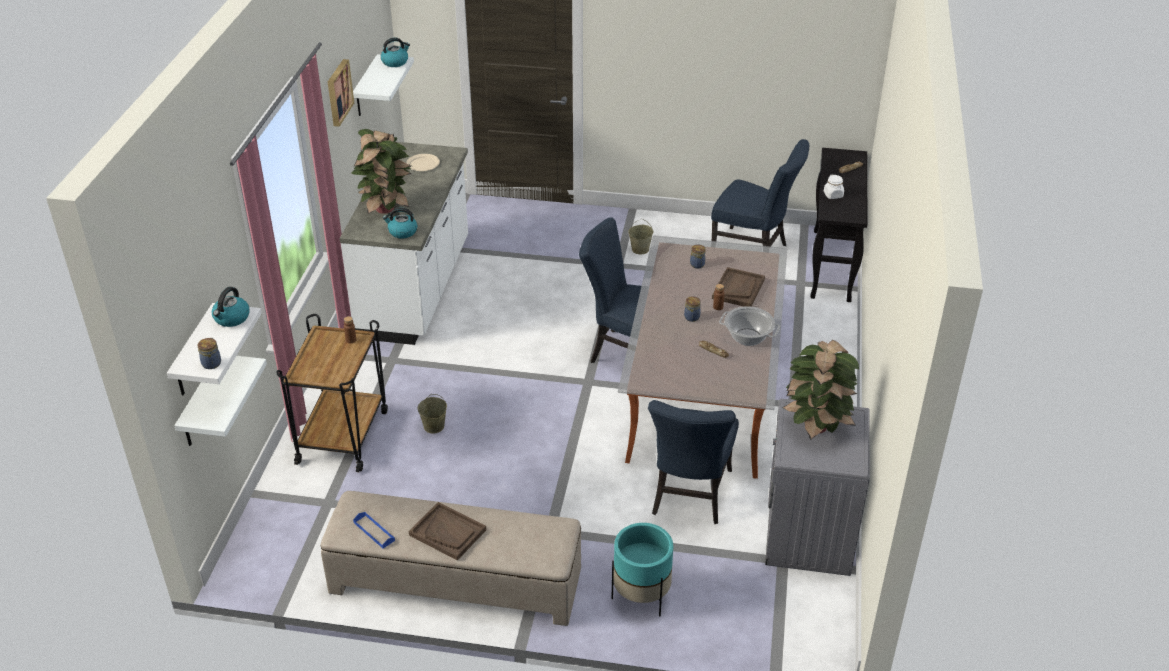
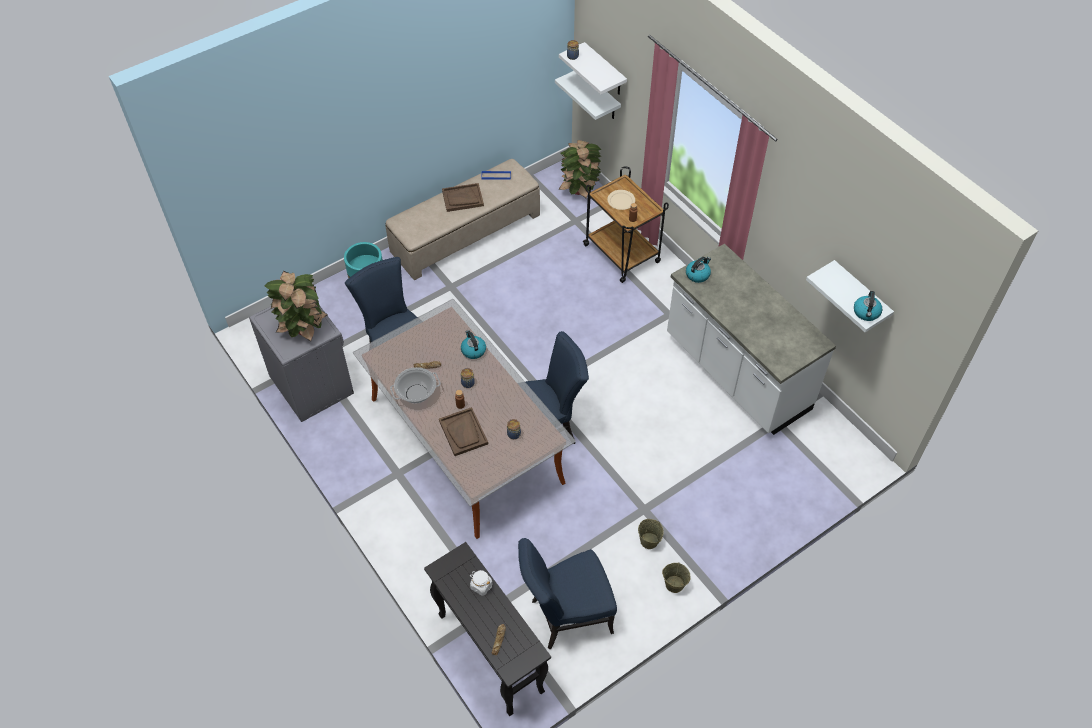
camera: 135 degrees right, 15 degrees up
kettle [212,287,250,327] -> kettle moved to [461,330,486,359]
picture [328,59,354,127] -> none
potted plant [351,129,411,214] -> potted plant moved to [558,140,601,199]
beige plate [406,154,440,171] -> beige plate moved to [607,190,635,210]
beige bucket [418,394,447,433] -> beige bucket moved to [662,563,691,593]

